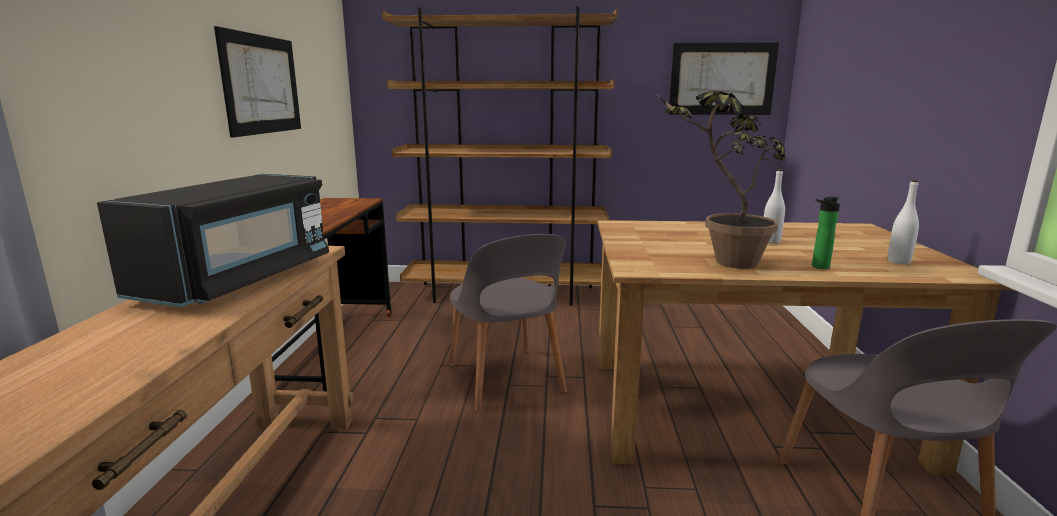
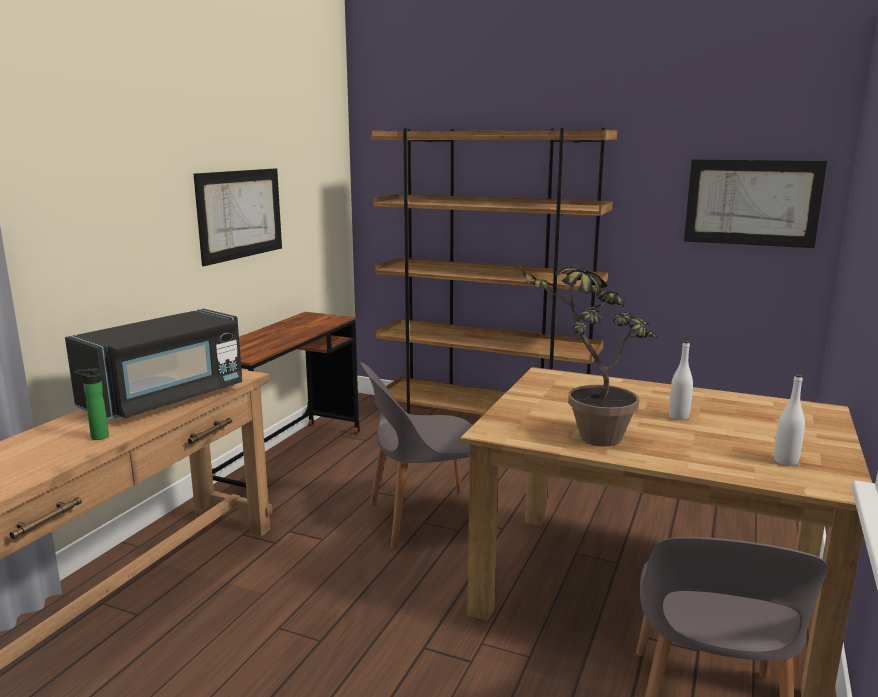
camera: 20 degrees right, 0 degrees up
grey chair [449,234,567,412] -> grey chair turned 75 degrees clockwise [360,362,473,549]
bottle [812,197,840,269] -> bottle moved to [74,368,109,440]

